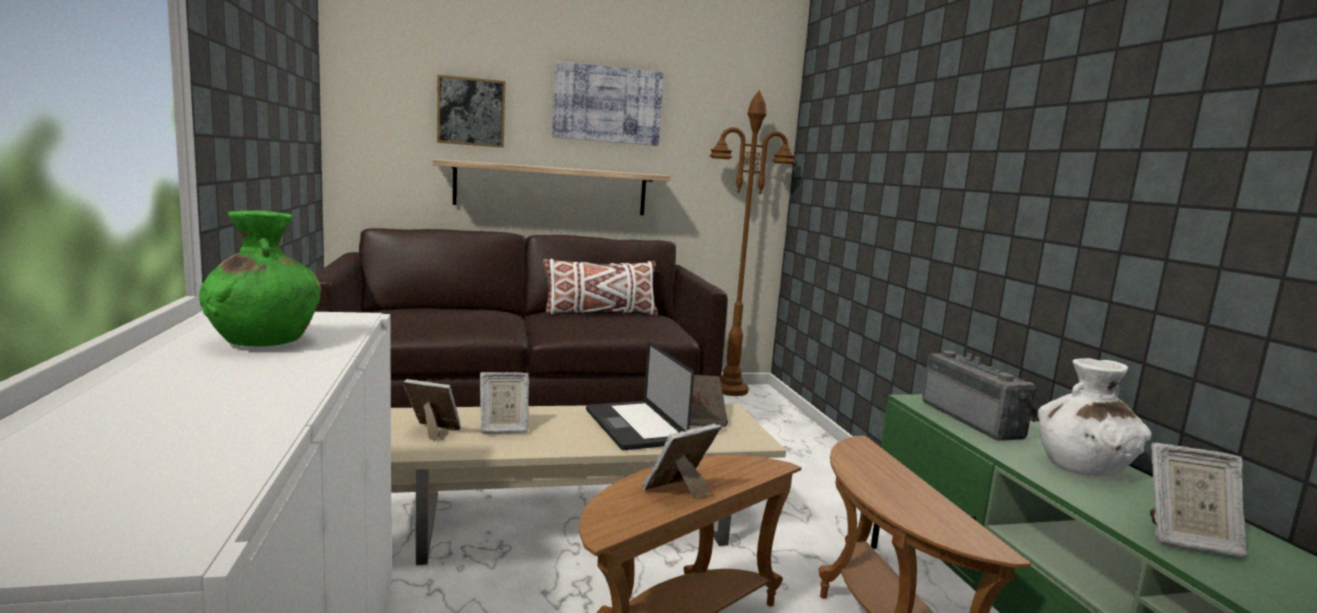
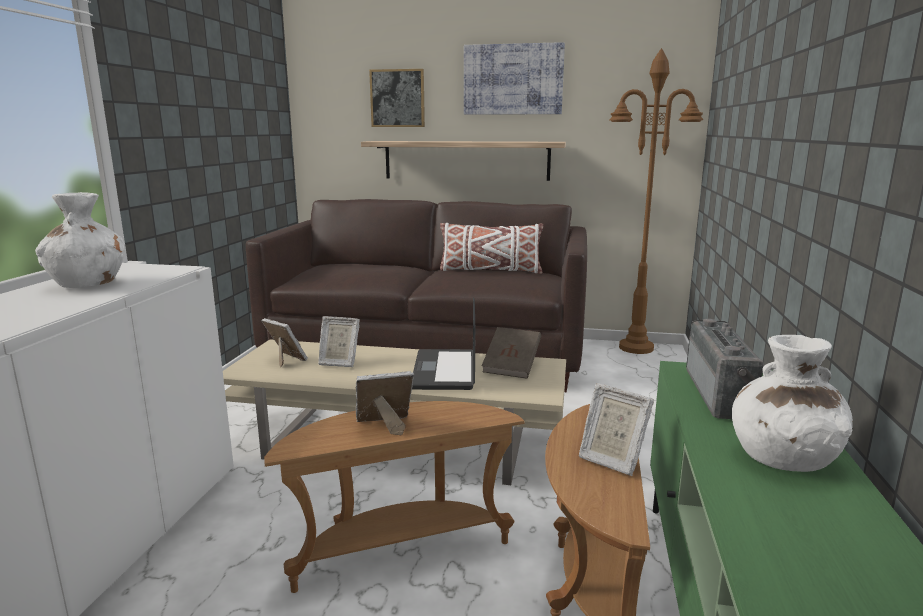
camera: 25 degrees right, 5 degrees up
green vase [199,210,321,346] -> white vase [35,192,125,288]
picture frame [1150,443,1247,558] -> picture frame moved to [579,383,654,476]

